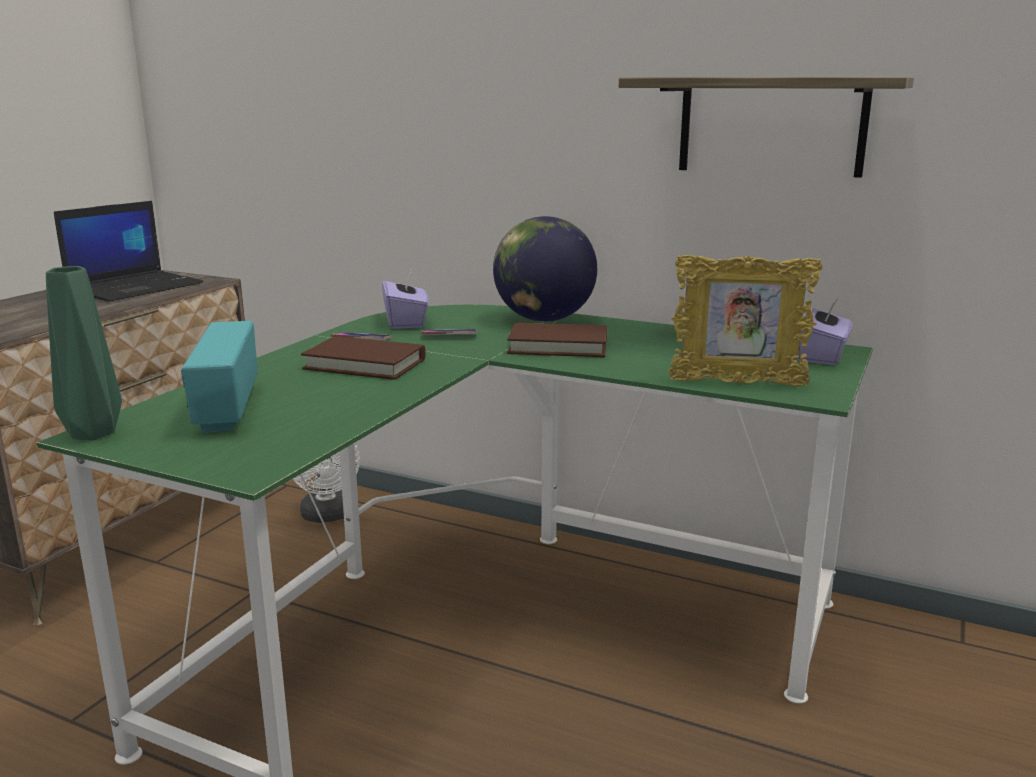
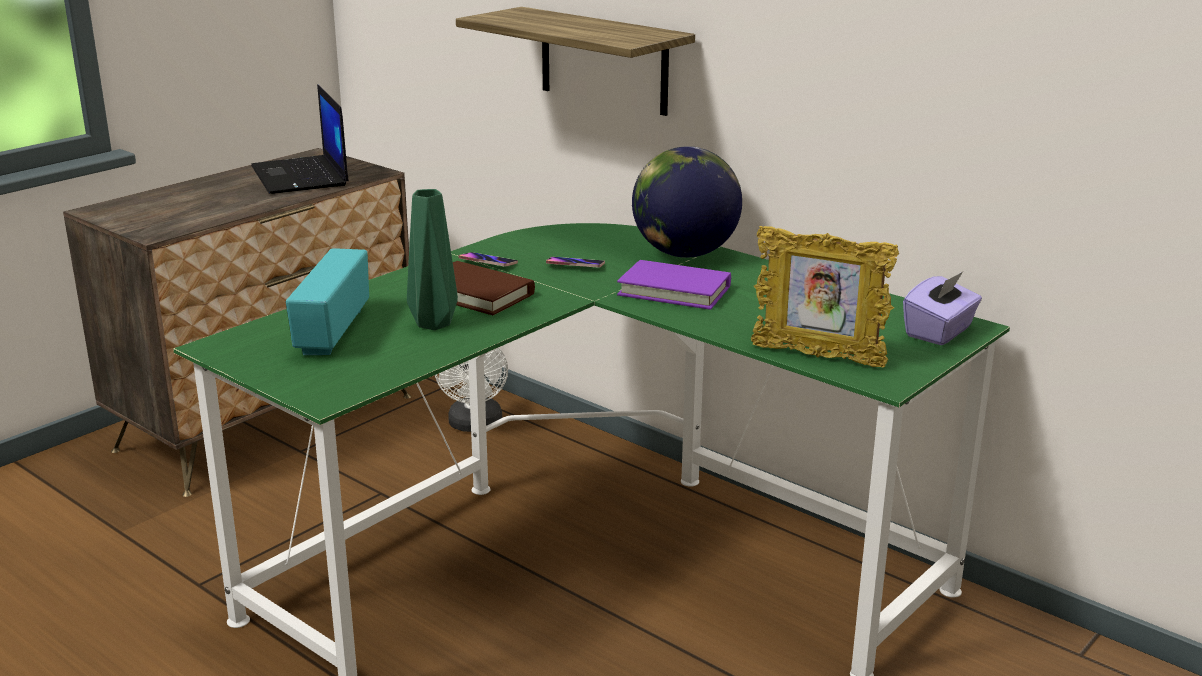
camera: 15 degrees right, 5 degrees up
green vase [46,266,122,441] -> green vase moved to [407,189,458,330]
laptop [54,201,204,302] -> laptop turned 105 degrees clockwise [251,84,349,194]
purple tissue box [382,270,429,329] -> none
brown book [507,323,607,357] -> purple book [617,260,731,310]
shelf [619,77,914,178] -> shelf moved to [456,7,695,116]

